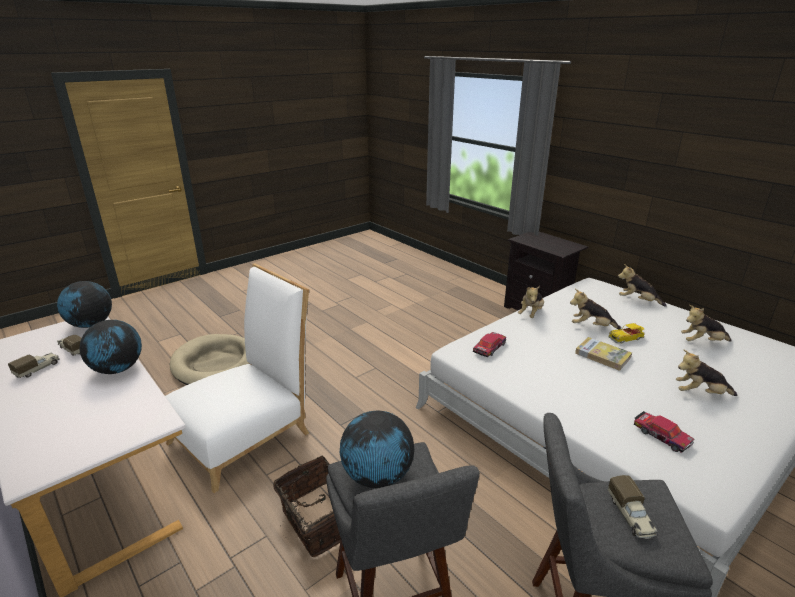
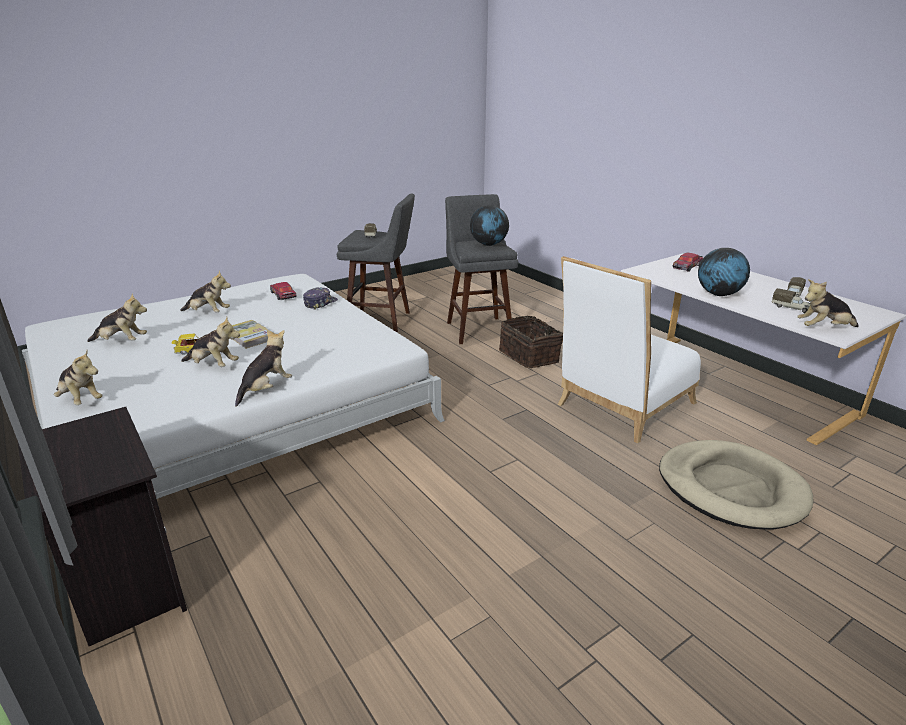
camera: 175 degrees left, 0 degrees up
globe [57,281,112,328] -> plush toy [797,279,859,327]
toy car [473,332,506,357] -> toy car moved to [672,253,703,272]
none -> cap [303,287,338,310]

